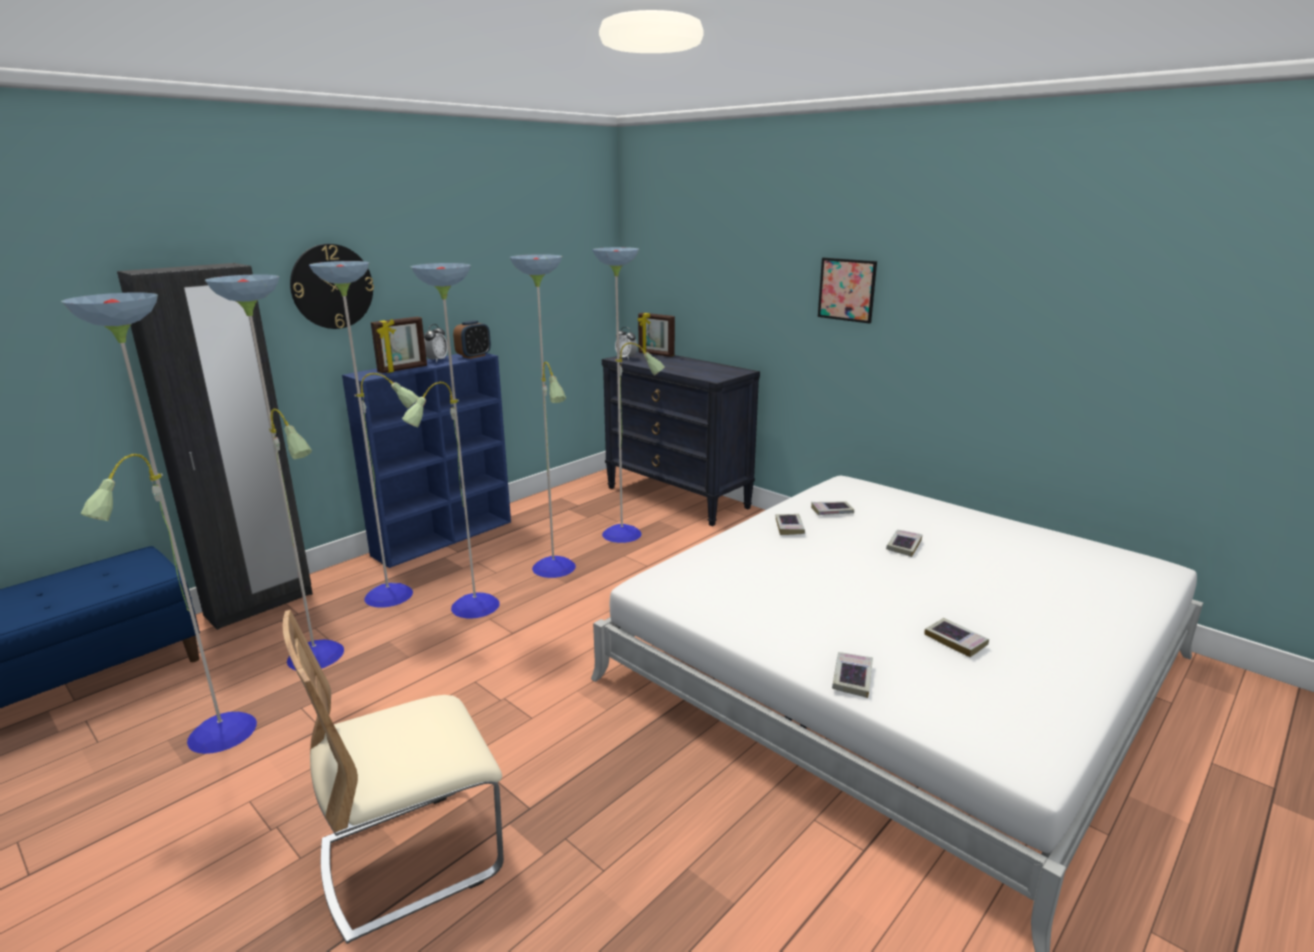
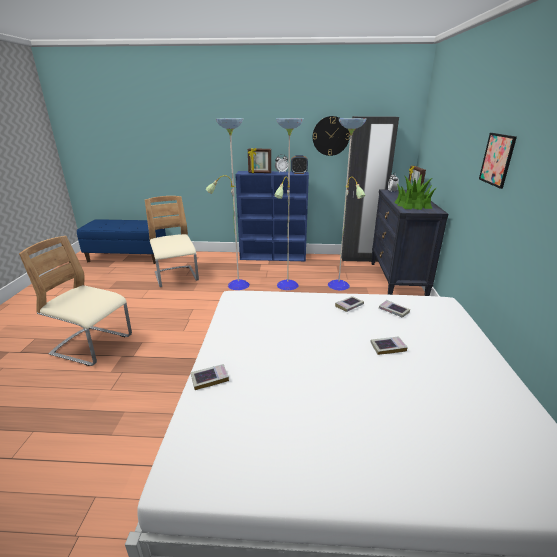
camera: 50 degrees right, 5 degrees up
floor lamp [61,261,419,754] -> beige chair [145,196,199,287]
black wardrobe [117,263,313,630] -> black wardrobe moved to [342,116,399,262]
wall clock [290,244,374,329] -> wall clock moved to [313,116,350,156]
book [924,618,989,657] -> none
none -> potted plant [394,174,436,210]

